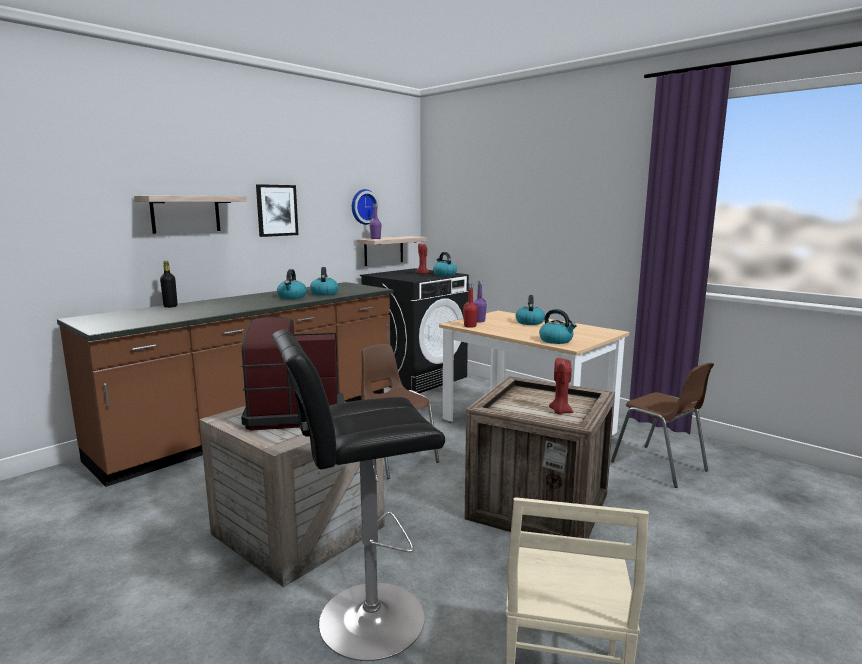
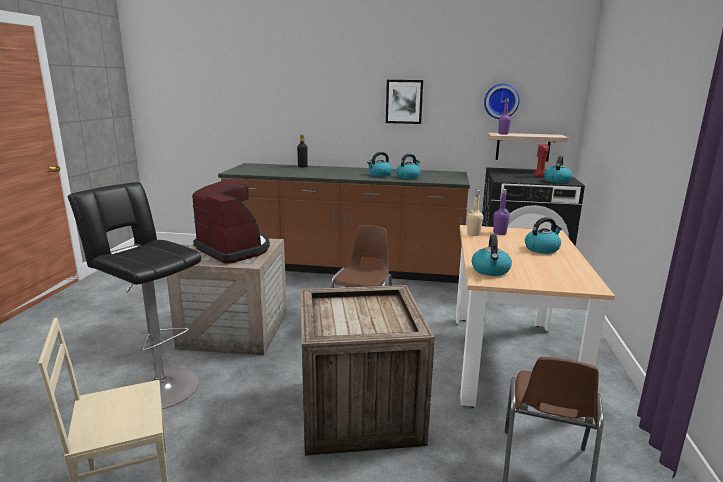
camera: 55 degrees right, 5 degrees up
shelf [134,195,247,234] -> none
red bottle [463,284,478,328] -> beige bottle [467,190,483,236]
red candle [549,358,574,414] -> none

